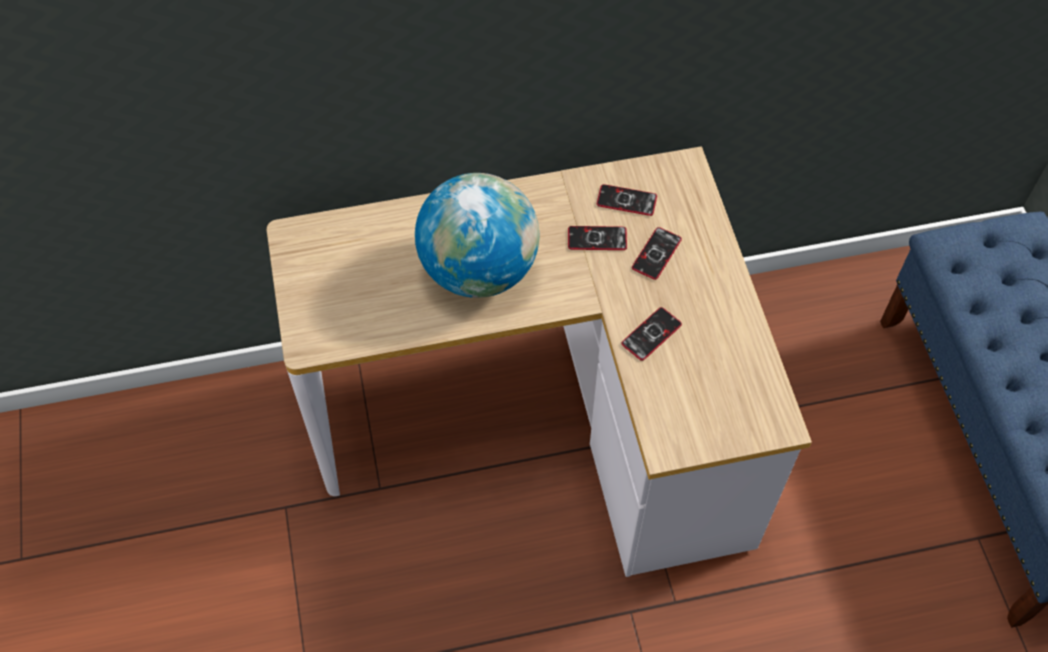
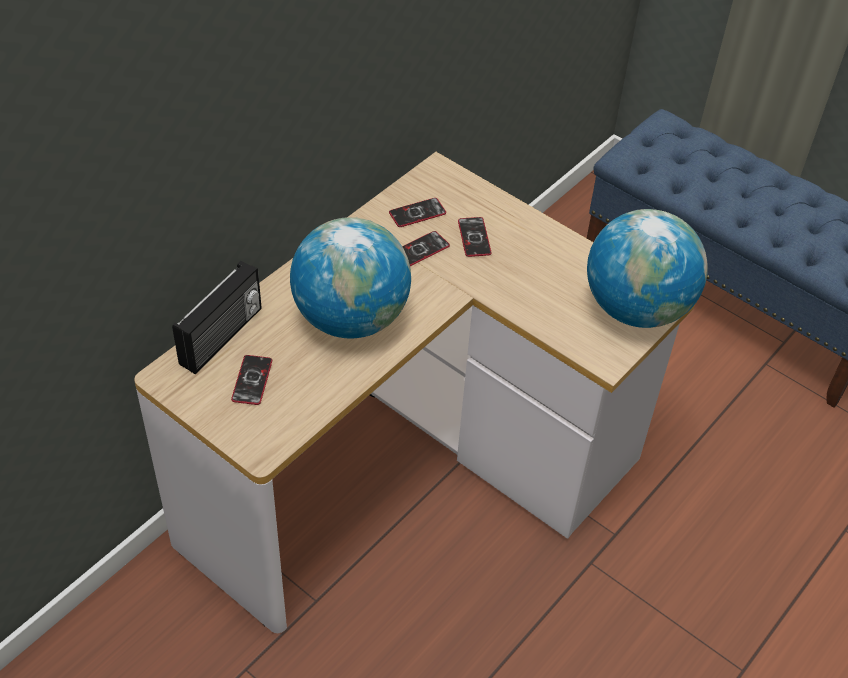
camera: 40 degrees left, 10 degrees down
phone [621,307,682,361] -> phone moved to [231,355,272,405]
none -> radio [172,261,261,374]
none -> globe [587,209,708,328]

